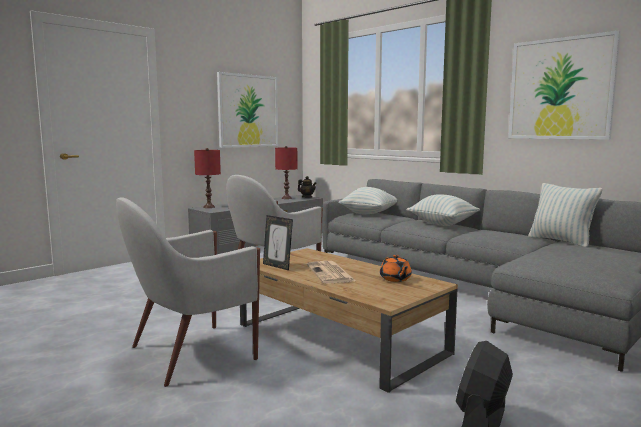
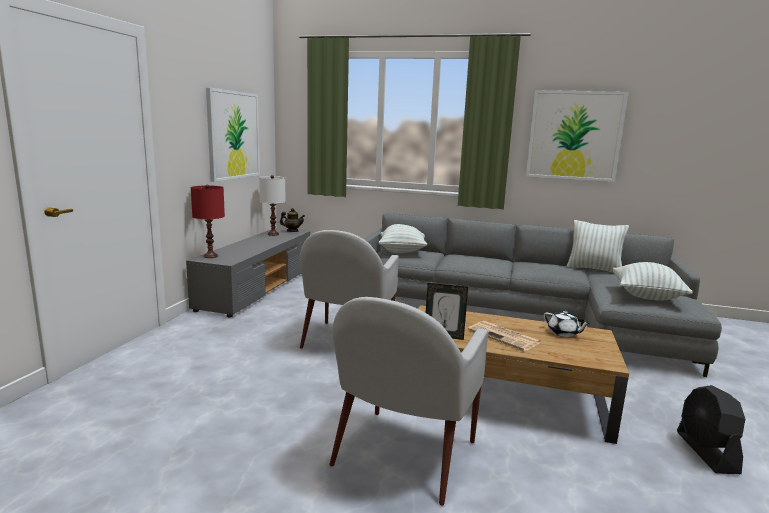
camera: 30 degrees left, 5 degrees up
red table lamp [275,146,298,199] -> white table lamp [259,175,286,236]
orange teapot [380,255,412,282] -> white teapot [544,311,591,337]
pillow [407,194,480,226] -> pillow moved to [613,262,693,301]

